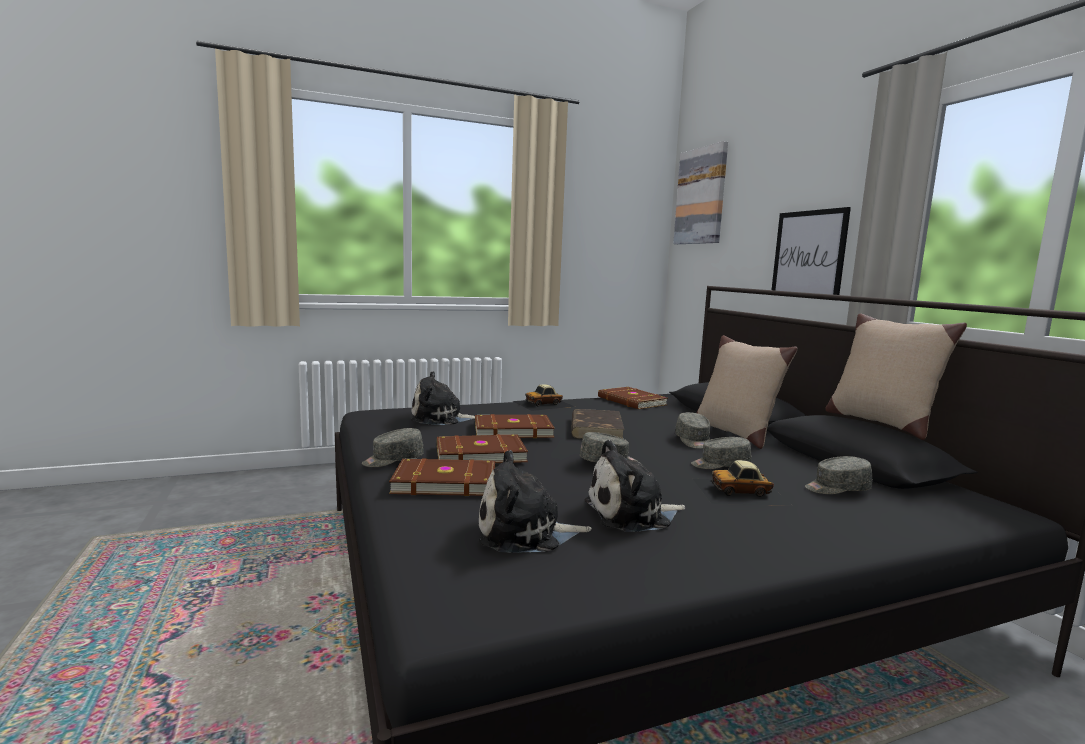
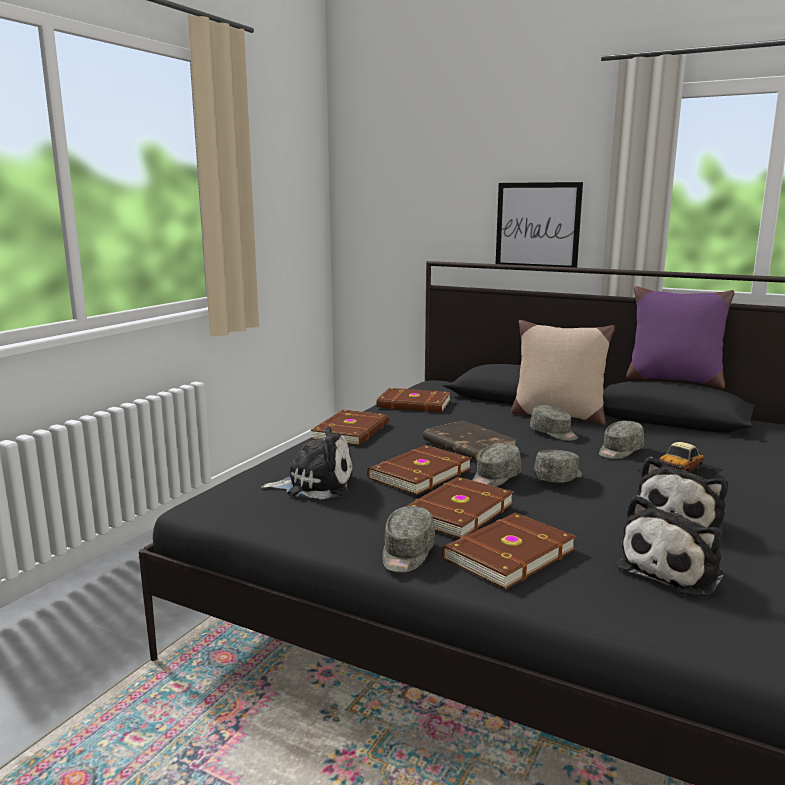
camera: 40 degrees left, 5 degrees up
plush toy [411,371,475,425] -> plush toy turned 135 degrees counterclockwise [261,427,352,500]
toy car [513,384,575,411] -> brown book [311,409,389,445]
picture [673,141,728,244] -> none
grey cap [805,456,872,494] -> grey cap moved to [472,443,521,487]
beige pillow [826,313,967,440] -> purple pillow [626,286,735,389]

